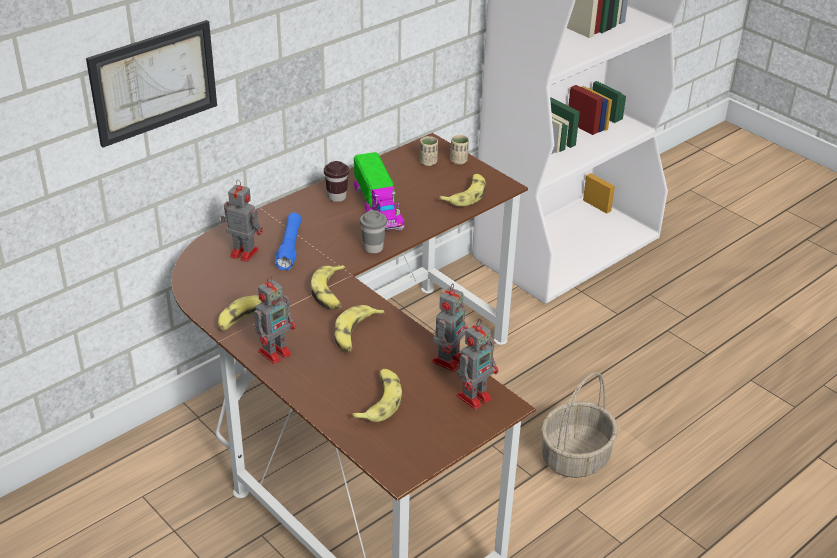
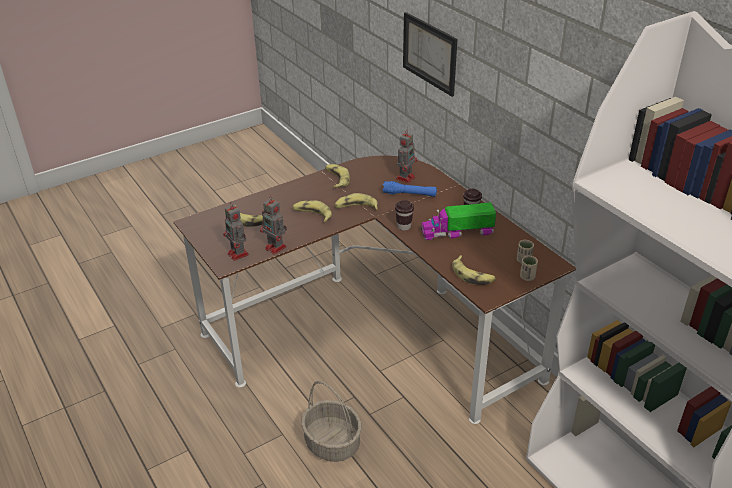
camera: 100 degrees right, 0 degrees up
toy robot [254,276,296,364] -> none
grey cup [360,211,387,254] -> brown cup [395,200,414,231]

